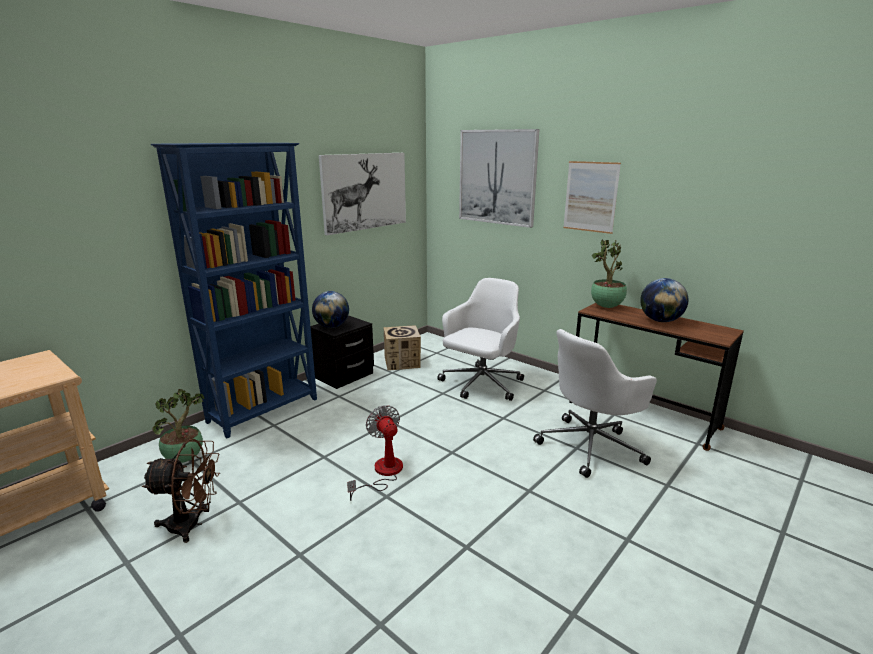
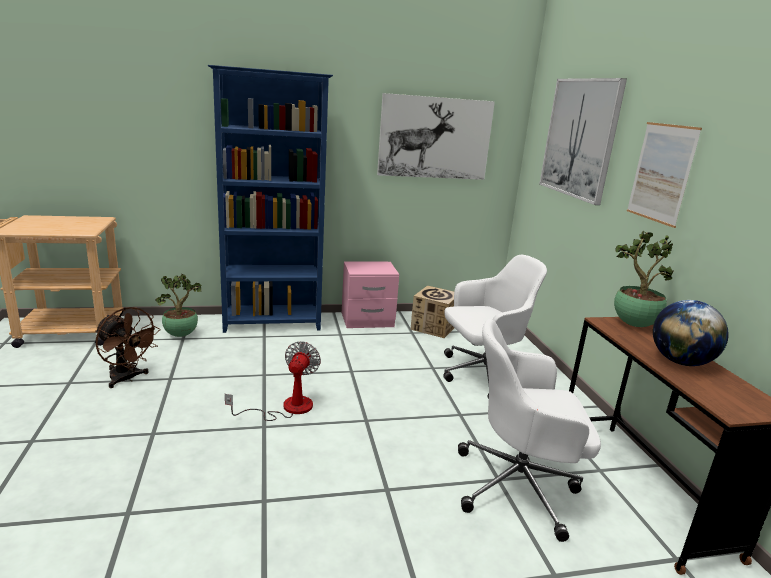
camera: 35 degrees right, 0 degrees up
black nightstand [310,315,374,389] -> pink nightstand [342,261,399,328]
globe [312,291,349,328] -> none

